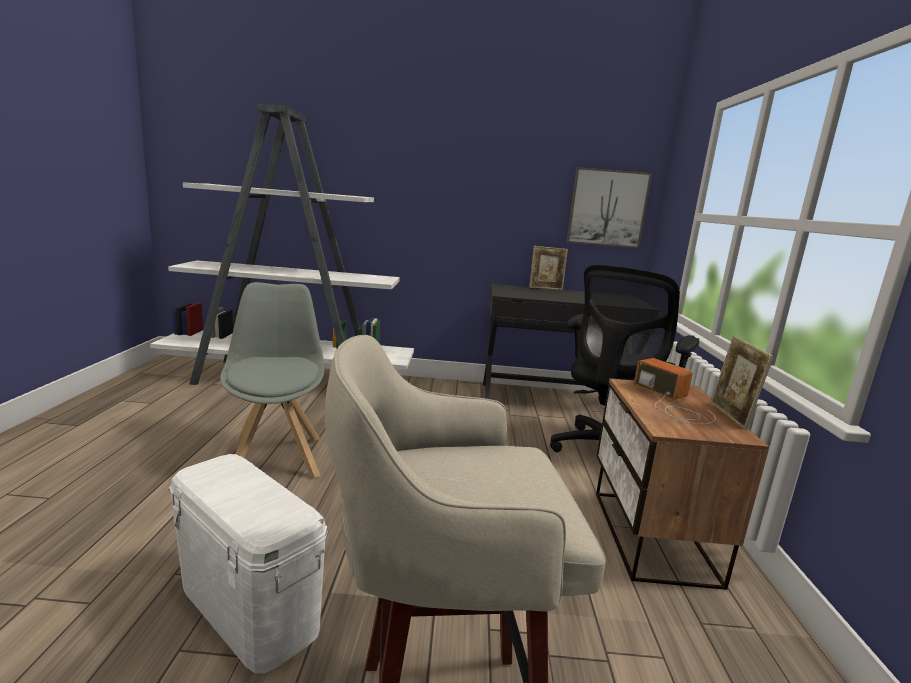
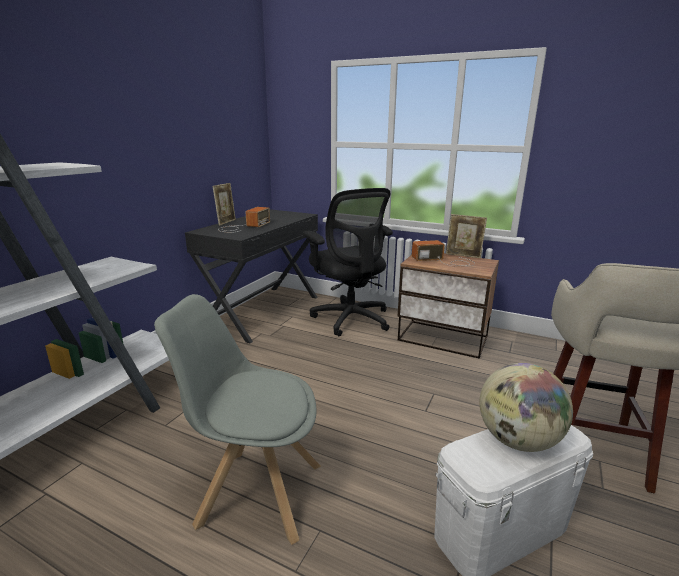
camera: 65 degrees left, 5 degrees up
picture [567,167,652,248] -> none
none -> radio [218,207,270,232]
none -> globe [480,363,573,452]

